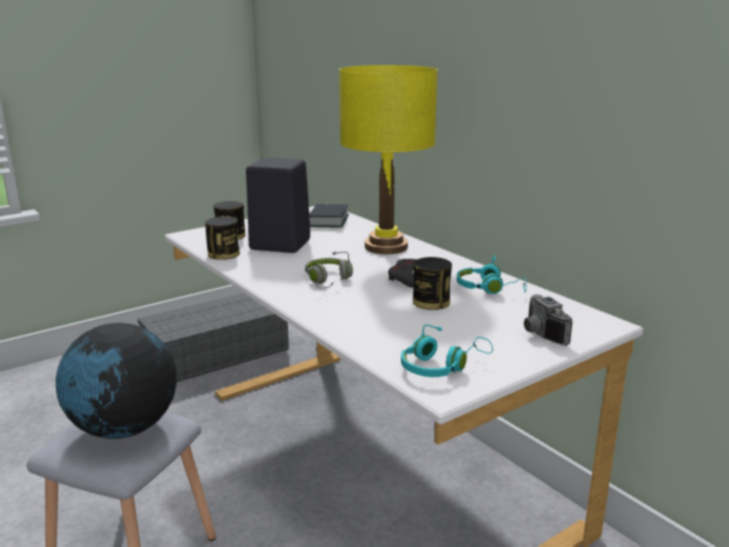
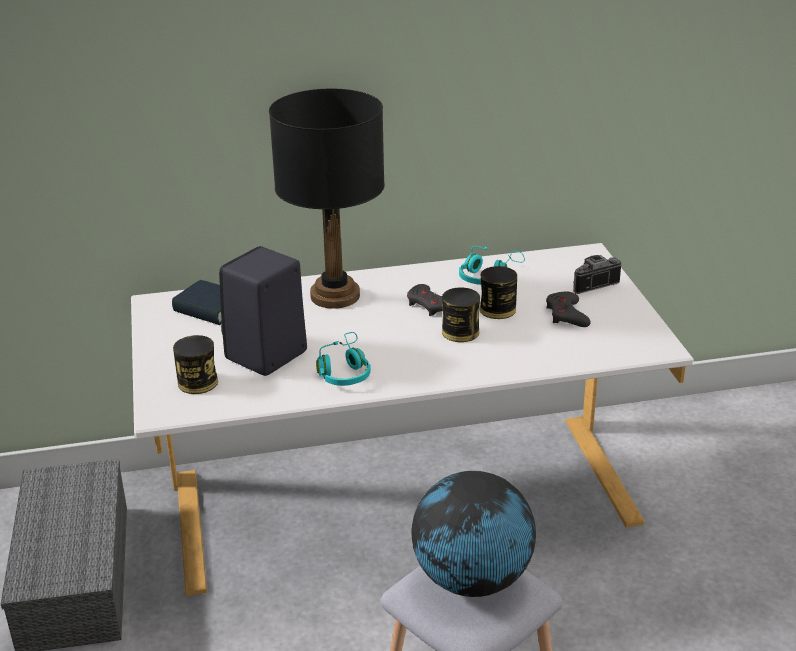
camera: 65 degrees left, 10 degrees up
can [205,216,240,260] -> can moved to [442,287,480,342]
grey headphones [305,252,353,289] -> none
yellow table lamp [339,65,438,254] -> black table lamp [269,89,385,309]
turquoise headphones [401,325,493,377] -> turquoise headphones moved to [316,332,371,386]
camera [524,295,572,346] -> camera turned 150 degrees clockwise [573,255,621,294]
none -> grey game controller [546,291,591,327]

